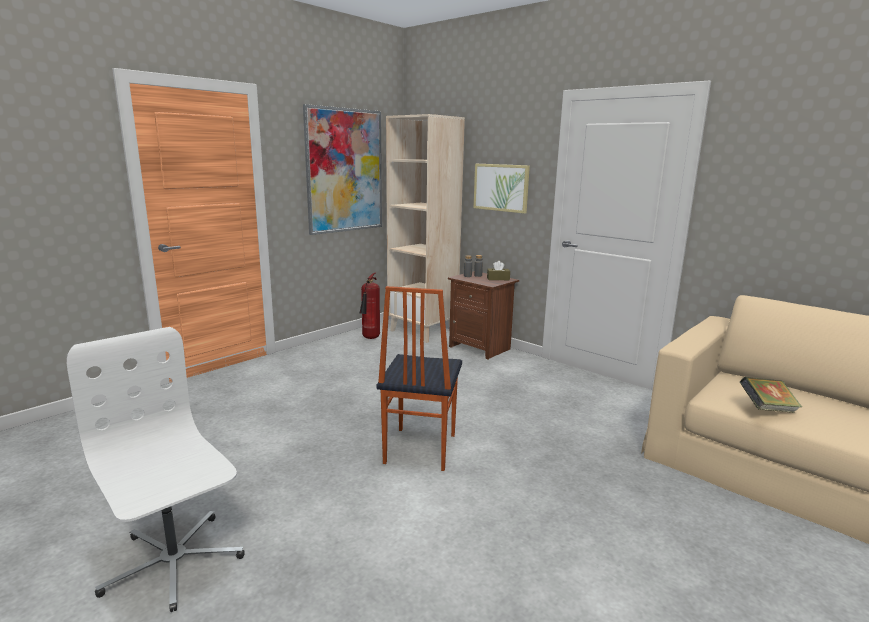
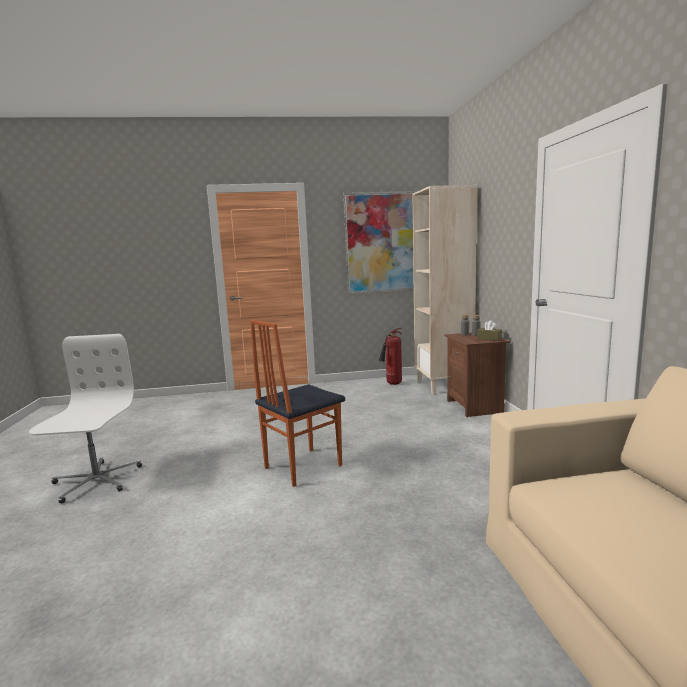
camera: 40 degrees right, 5 degrees down
picture [473,164,530,214] -> none
book [740,377,802,413] -> none

